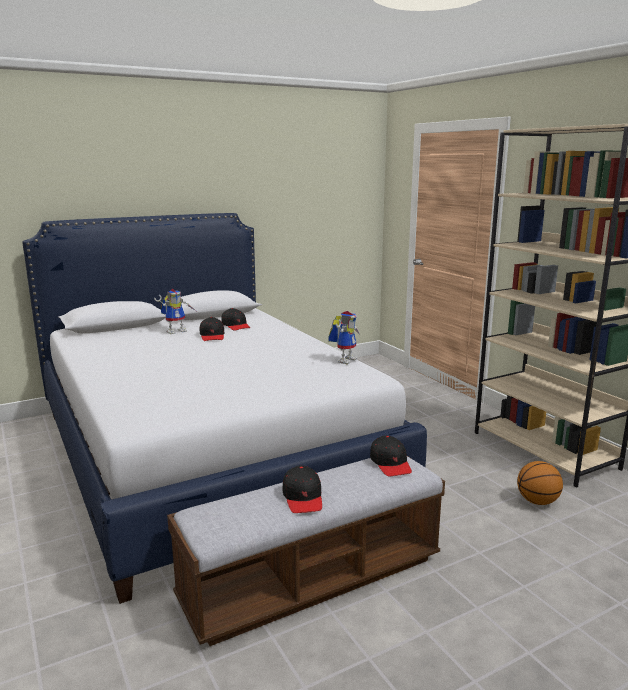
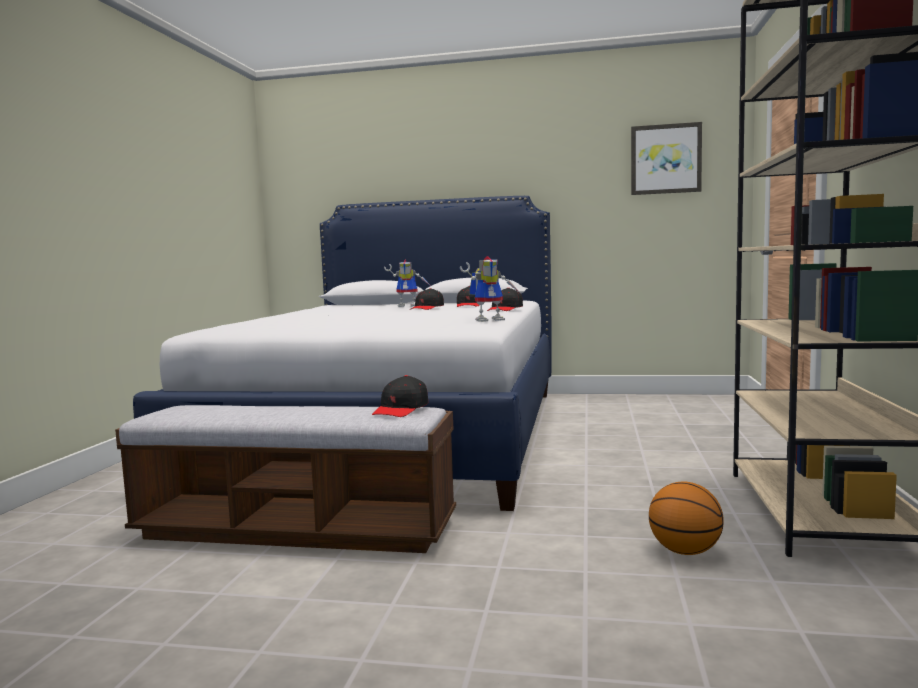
camera: 40 degrees right, 10 degrees down
black cap [282,466,322,513] -> black cap moved to [487,288,523,311]
none -> picture [631,122,702,195]

